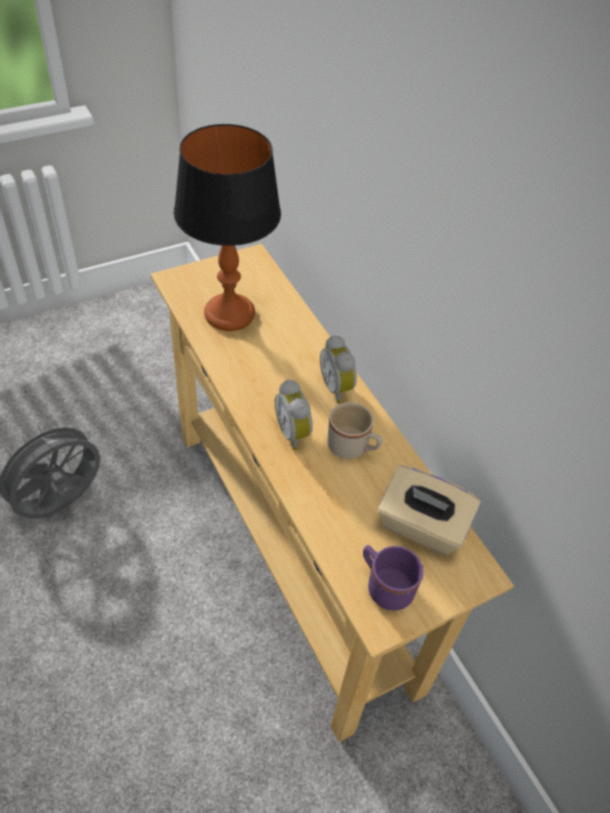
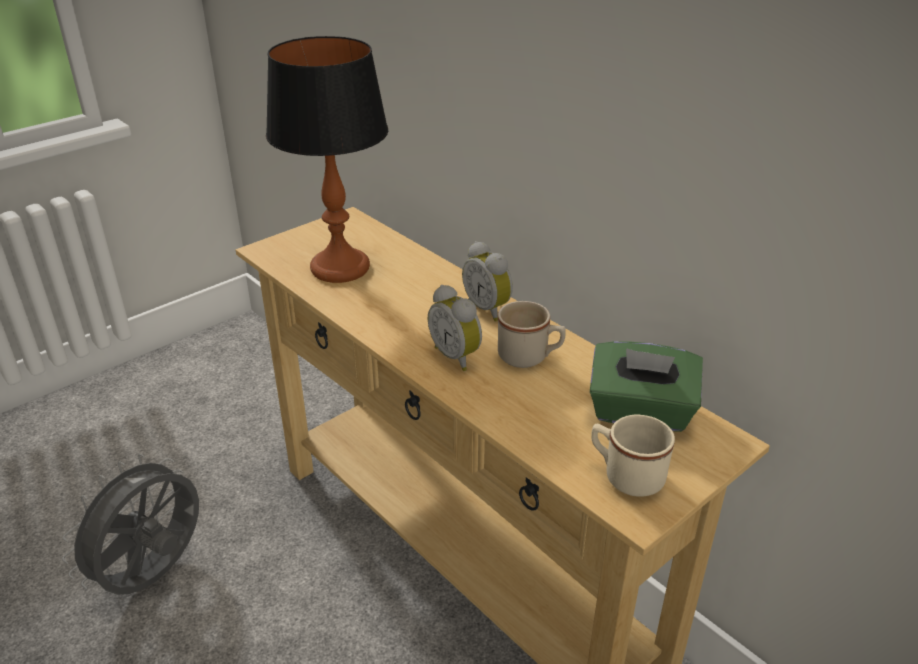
camera: 10 degrees left, 15 degrees down
purple mug [363,545,424,611] -> beige mug [591,414,675,497]
beige tissue box [378,465,481,555] -> green tissue box [590,341,703,432]

